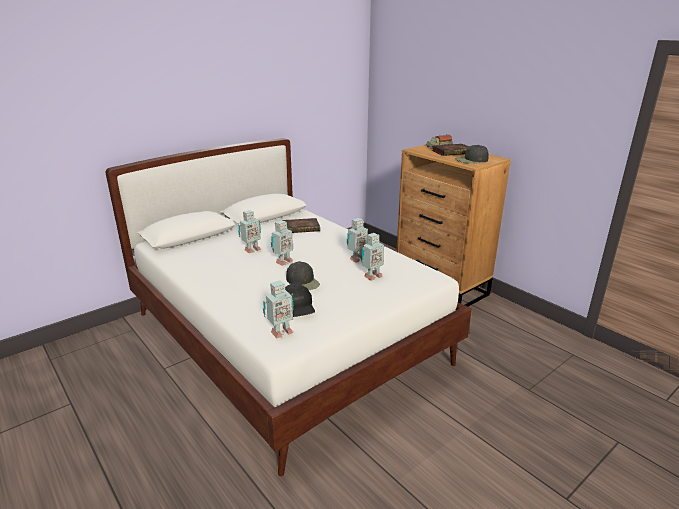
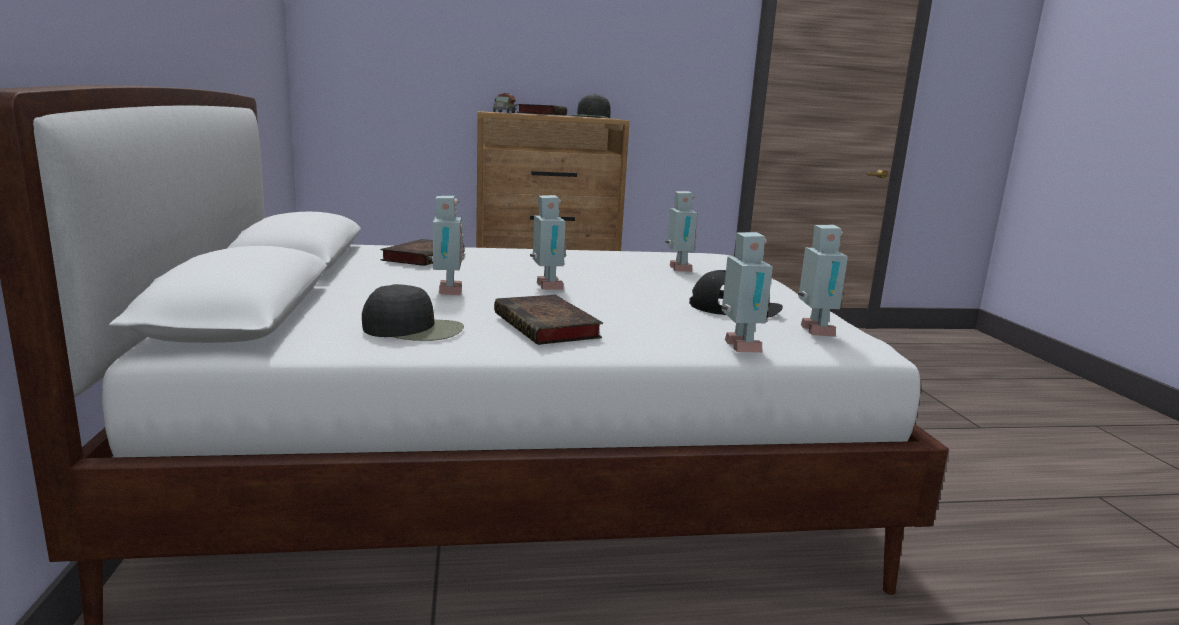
camera: 60 degrees left, 10 degrees down
black cap [286,261,320,290] -> black cap moved to [362,284,464,341]
toy robot [347,218,368,263] -> toy robot moved to [721,232,773,353]
none -> book [494,295,603,345]

